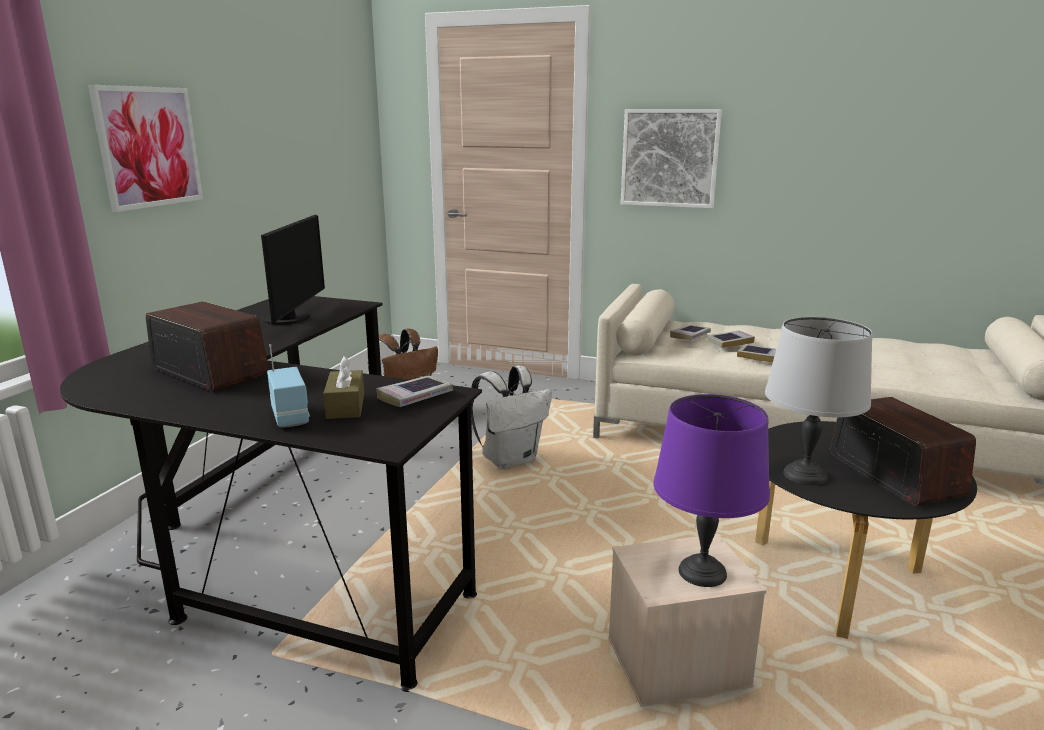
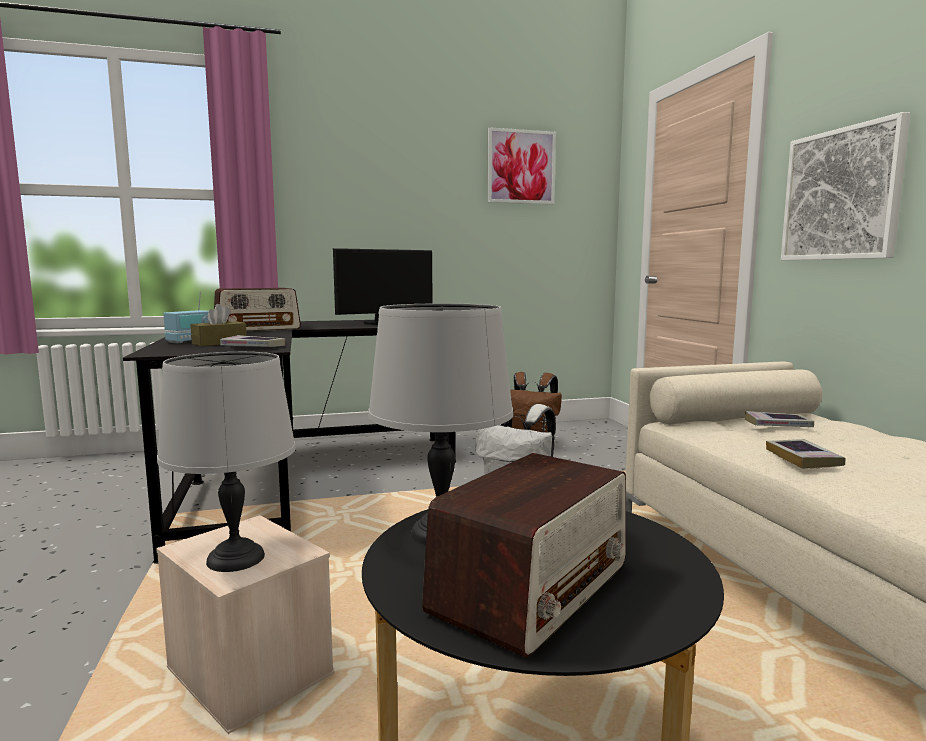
camera: 55 degrees right, 10 degrees down
picture [88,85,203,212] -> picture moved to [487,127,556,204]
radio [146,301,269,391] -> radio turned 60 degrees clockwise [214,288,301,331]
purple table lamp [653,394,770,587] -> grey table lamp [157,352,296,572]
book [707,331,755,348] -> none

